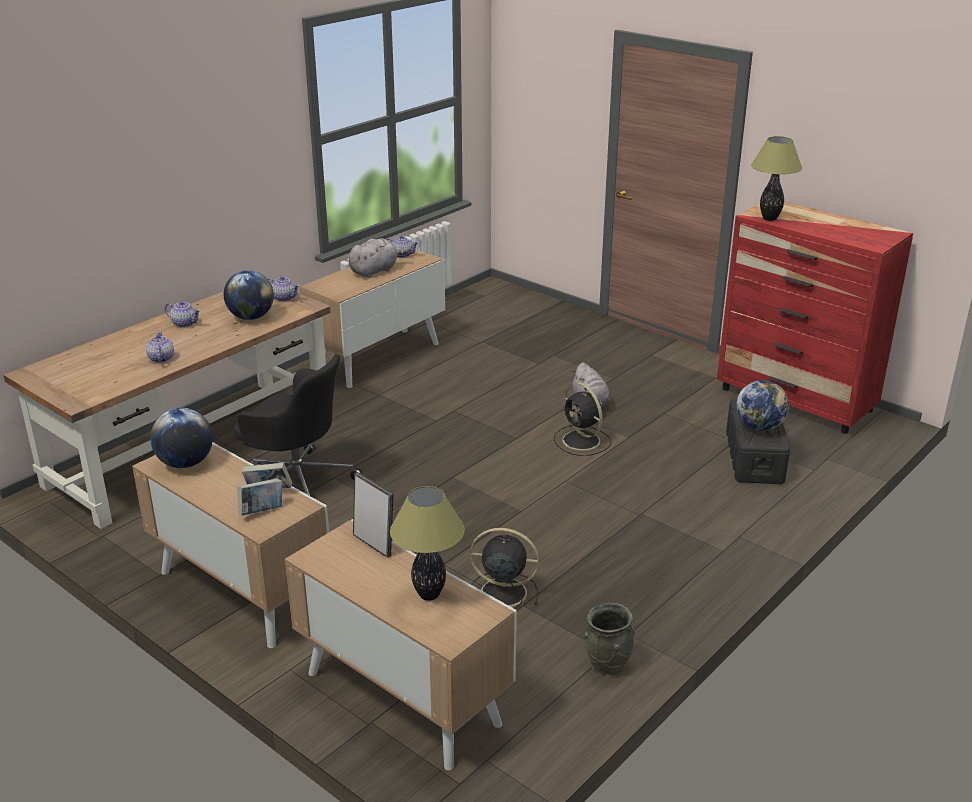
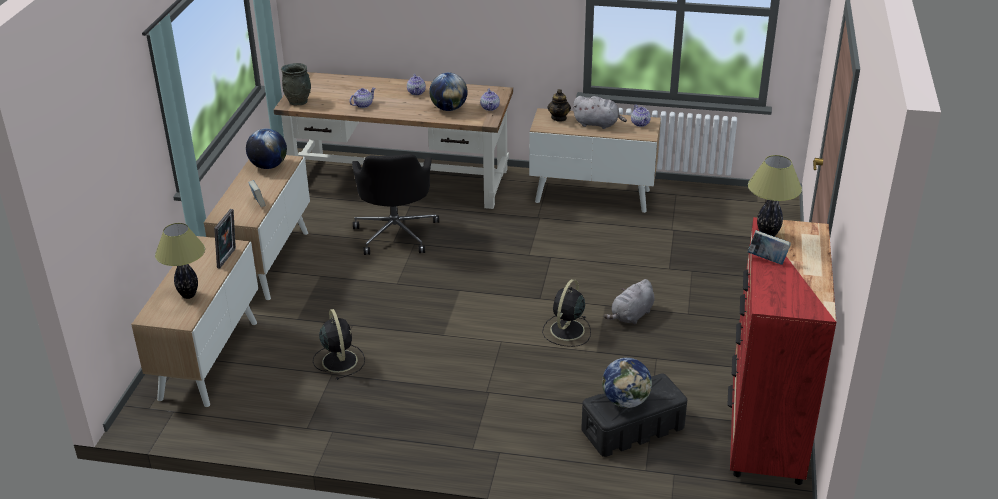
camera: 60 degrees right, 5 degrees up
book [237,478,282,516] -> book moved to [748,230,791,265]
grey vase [584,603,635,675] -> grey vase moved to [281,63,311,106]
none -> teapot [547,89,571,122]

